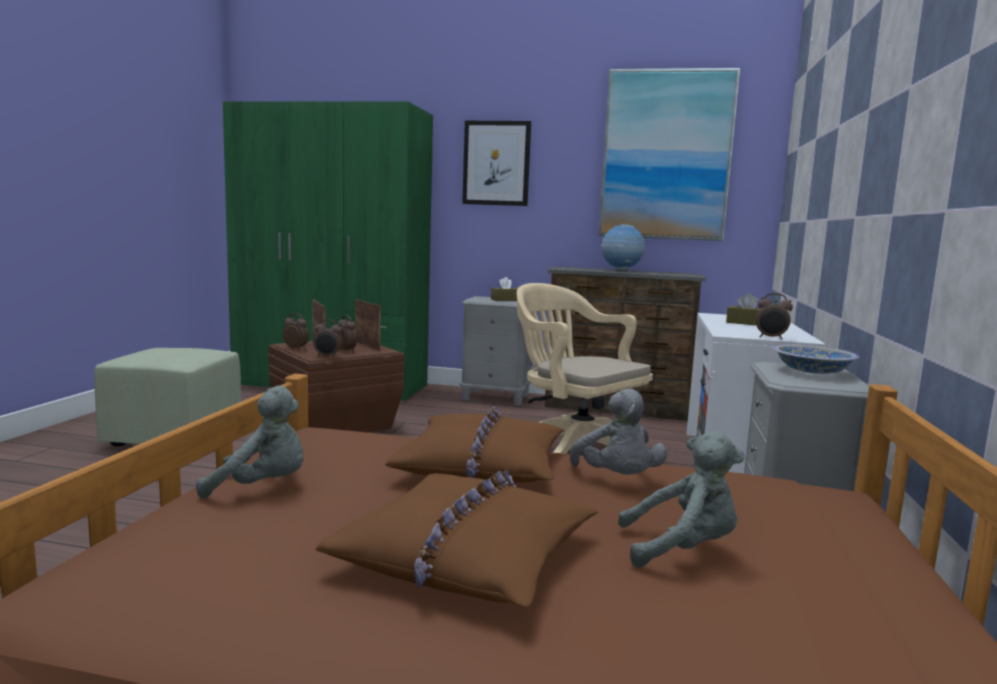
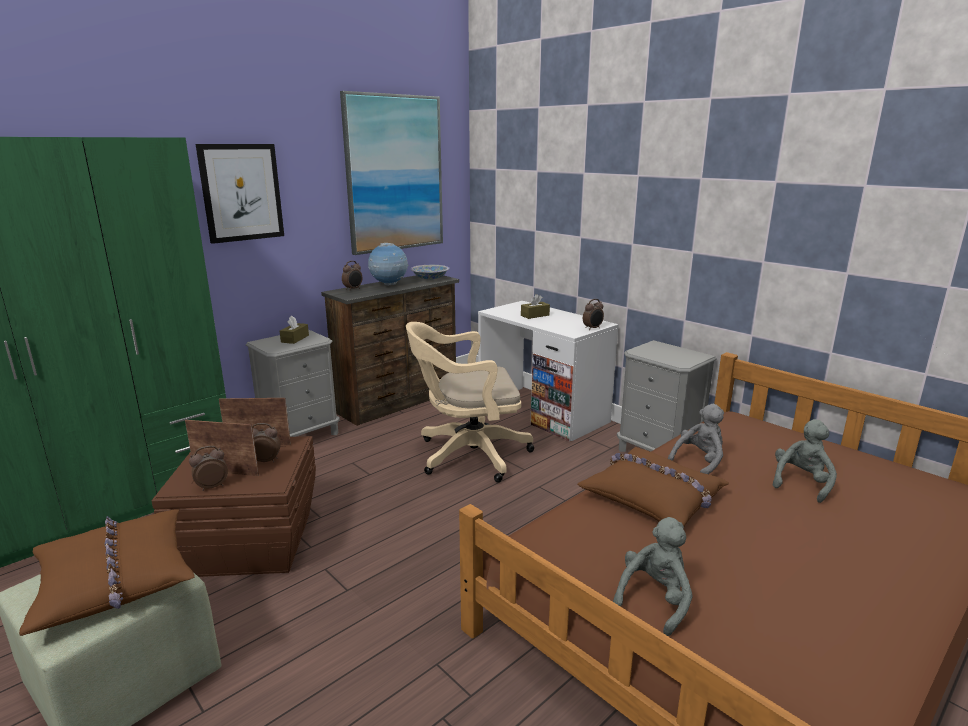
camera: 55 degrees left, 10 degrees up
alarm clock [313,319,342,358] -> alarm clock moved to [342,261,362,291]
brown pillow [316,471,598,607] -> brown pillow moved to [19,509,195,636]
grey plush toy [570,389,667,475] -> grey plush toy turned 60 degrees counterclockwise [668,404,724,474]
bowl [773,345,859,374] -> bowl moved to [411,265,449,279]

